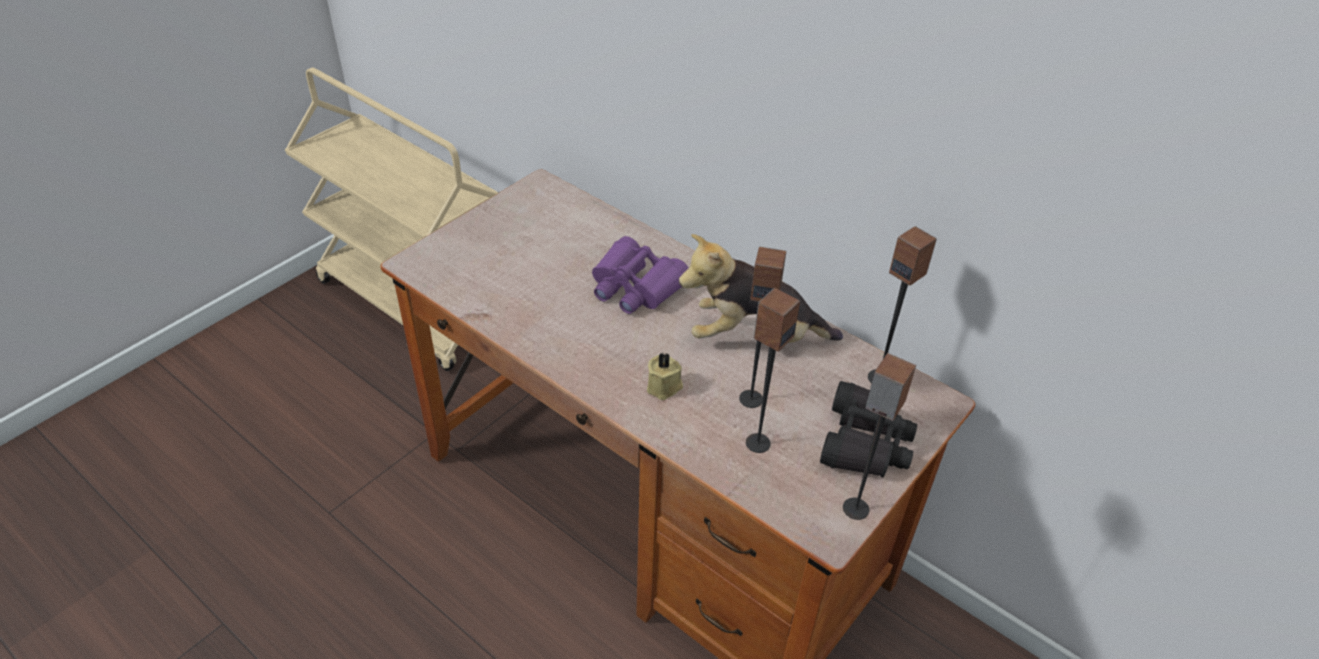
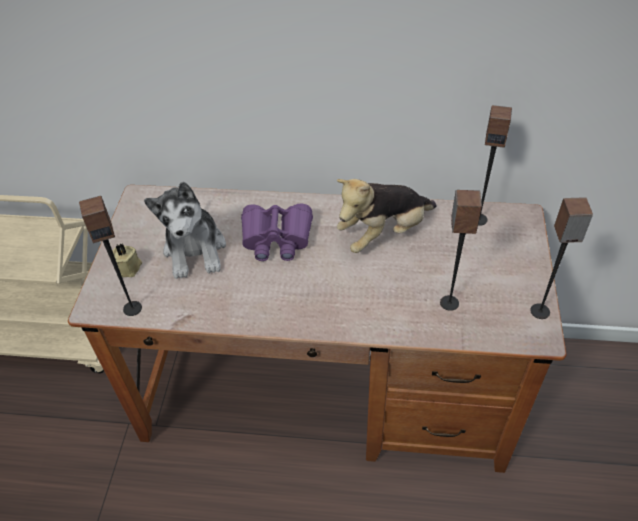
camera: 30 degrees left, 5 degrees up
beige candle [647,352,683,400] -> beige candle moved to [112,243,142,277]
speaker [739,246,786,408] -> speaker moved to [79,195,142,316]
black binoculars [820,381,917,477] -> none
none -> plush toy [144,182,226,279]

